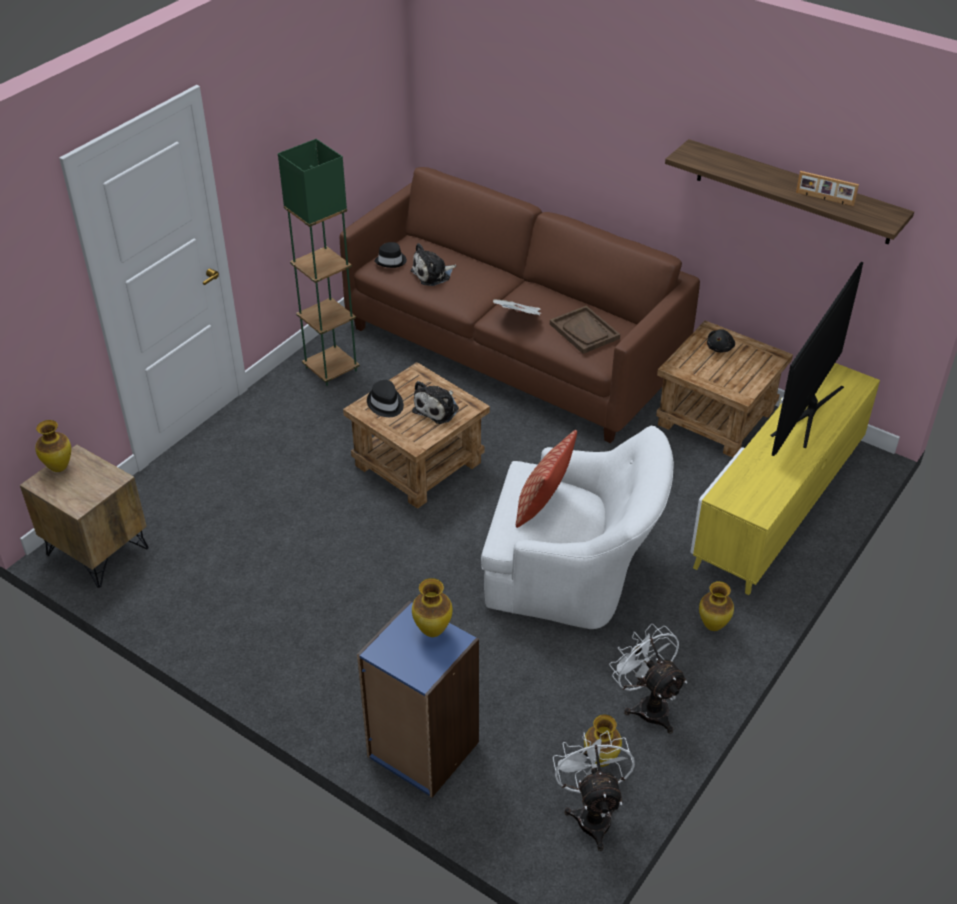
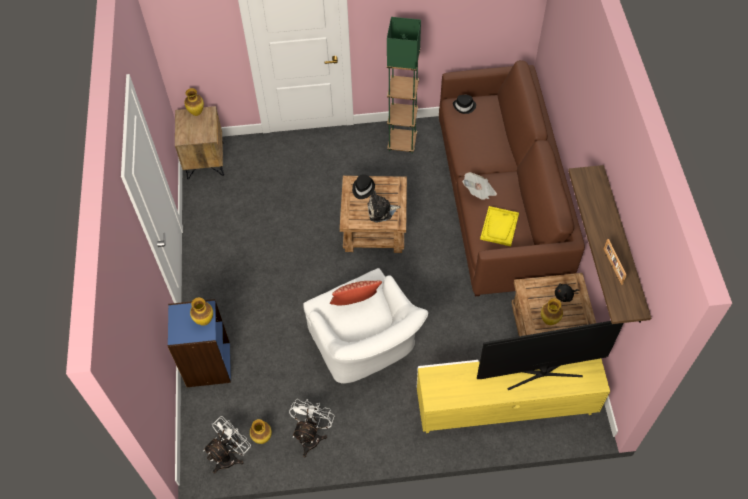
camera: 50 degrees right, 15 degrees up
plush toy [410,243,456,286] -> none
brown tray [550,306,620,354] -> yellow tray [480,206,519,246]
vase [699,581,734,631] -> vase moved to [541,298,563,325]

